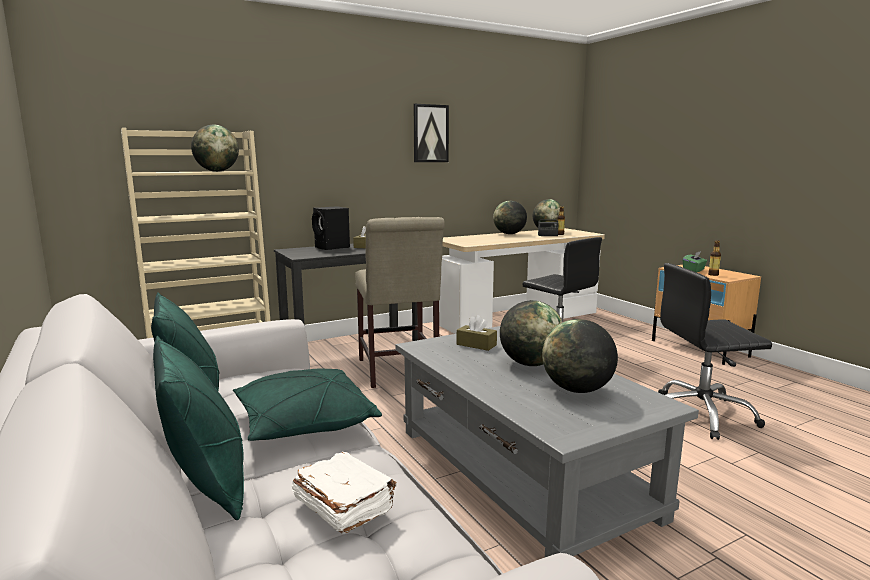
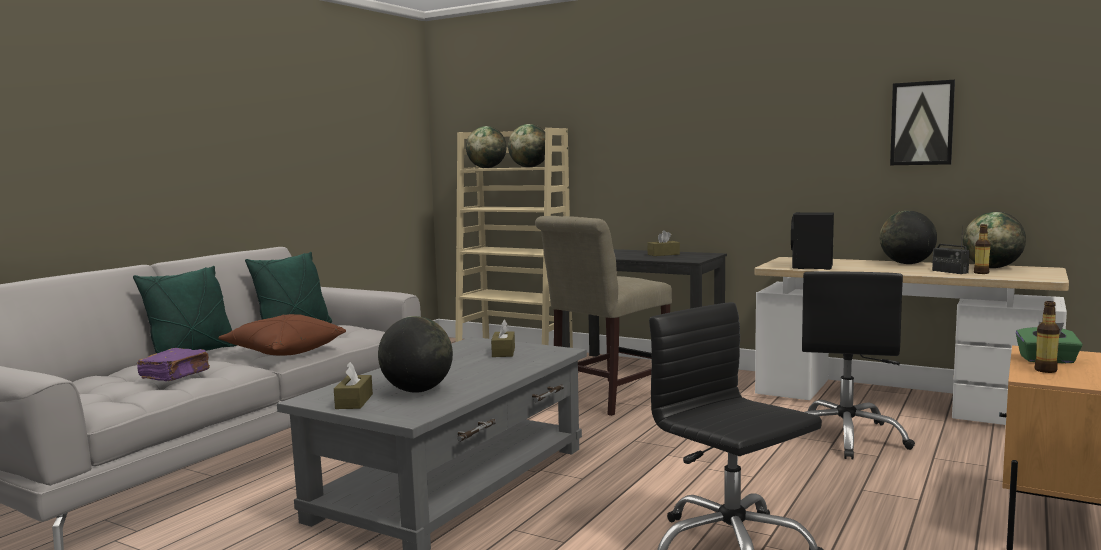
camera: 60 degrees right, 5 degrees down
green pillow [233,369,382,441] -> brown pillow [218,314,346,356]
white book [292,452,397,534] -> purple book [137,348,210,381]
black speaker [312,206,350,250] -> black speaker moved to [791,212,834,270]
picture [414,104,449,162] -> picture moved to [890,80,955,165]
globe [500,300,563,366] -> globe moved to [466,126,507,168]
none -> brown tissue box [334,362,373,409]

